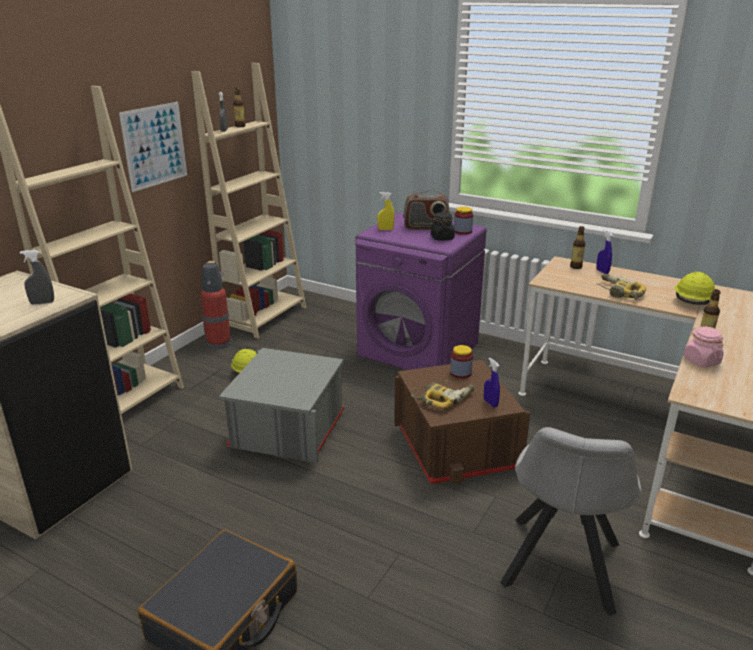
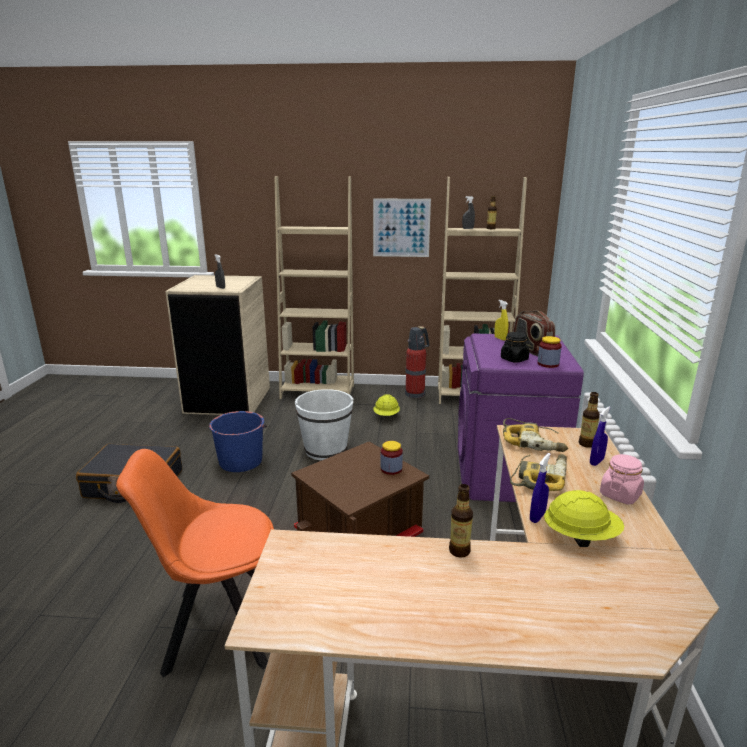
camera: 65 degrees right, 5 degrees down
grey storage box [219,348,344,463] -> white bucket [295,389,353,461]
power drill [411,380,475,408] -> power drill moved to [503,418,568,452]
blue spray bottle [484,358,500,408] -> blue spray bottle moved to [530,453,551,523]
grey chair [500,427,642,615] -> orange chair [116,449,274,678]
pink jar [683,327,723,368] -> pink jar moved to [600,454,644,504]
none -> blue bucket [209,411,267,472]

